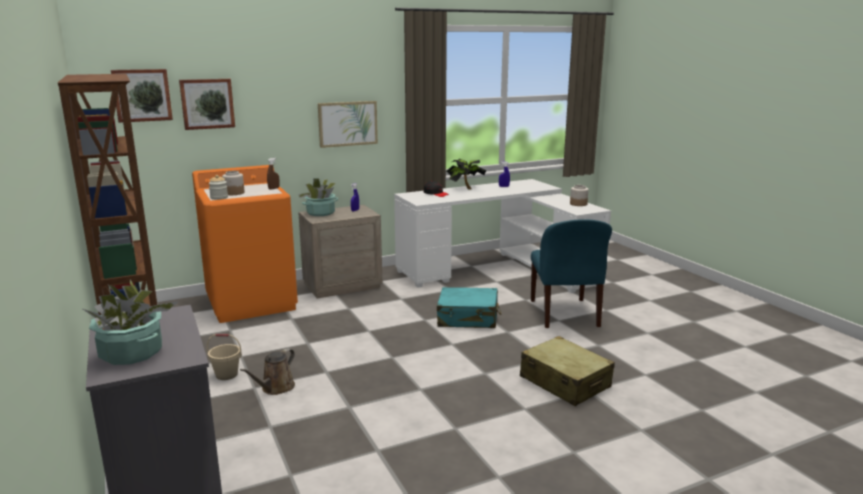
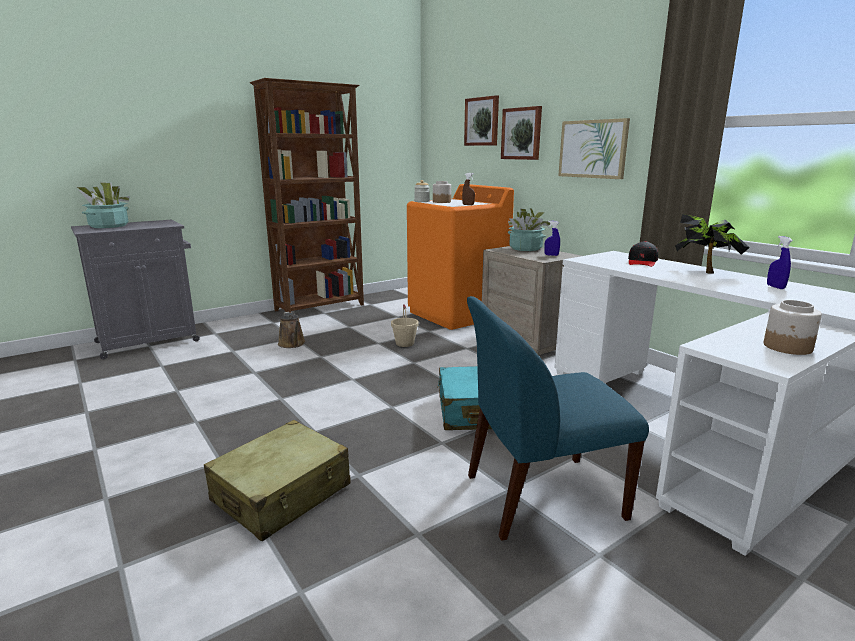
camera: 80 degrees right, 0 degrees up
picture [111,69,173,123] -> picture moved to [501,106,542,160]
beige bucket [207,334,242,380] -> beige bucket moved to [391,304,419,347]
brown watering can [240,348,295,395] -> brown watering can turned 135 degrees counterclockwise [278,312,306,348]

